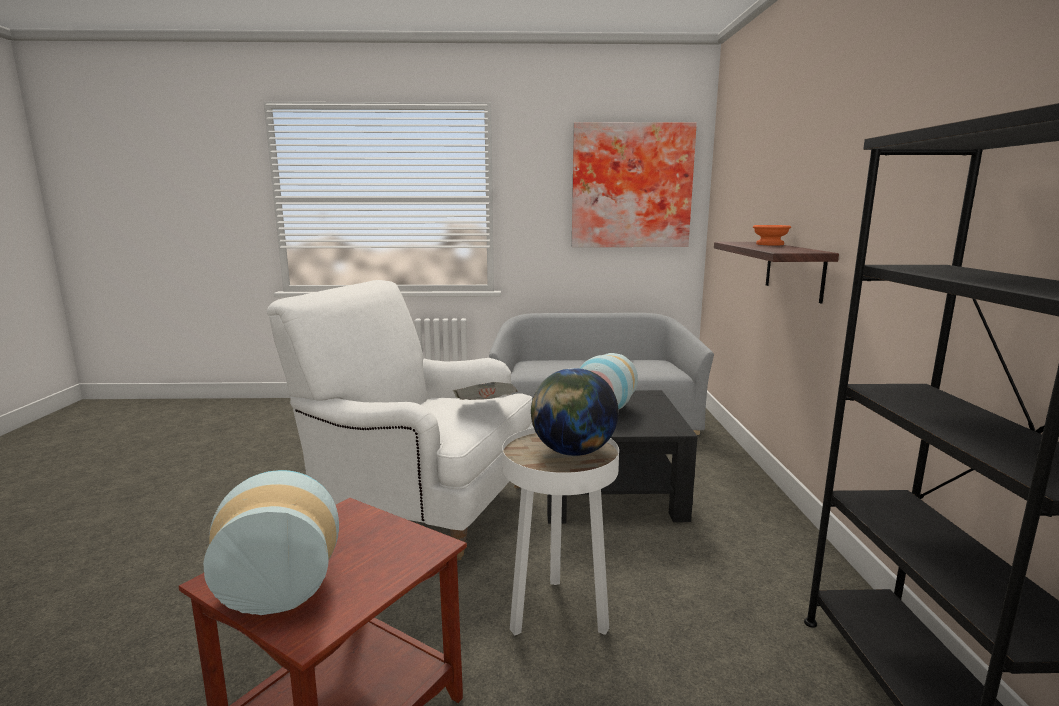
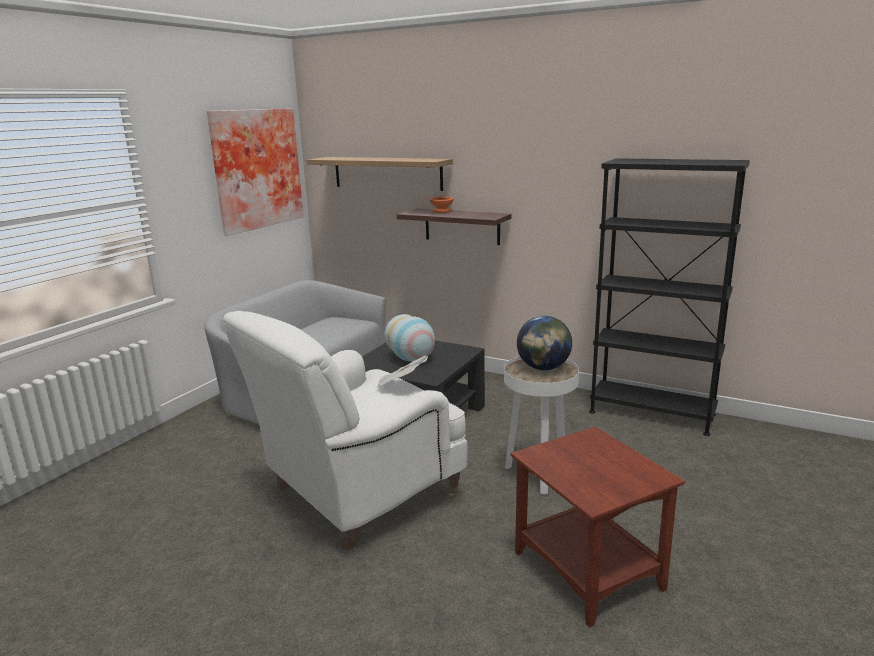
camera: 60 degrees left, 5 degrees up
vase [203,470,339,615] -> none
none -> shelf [307,157,453,191]

